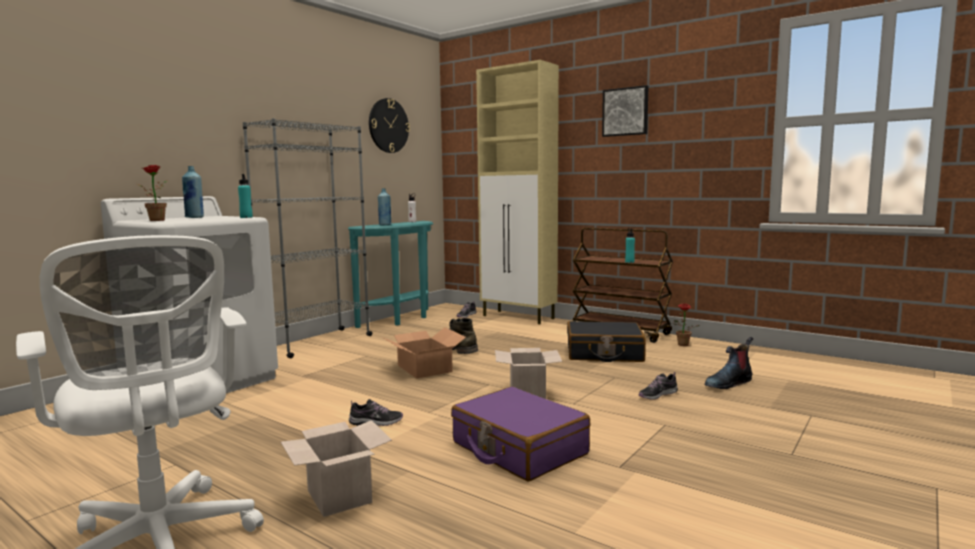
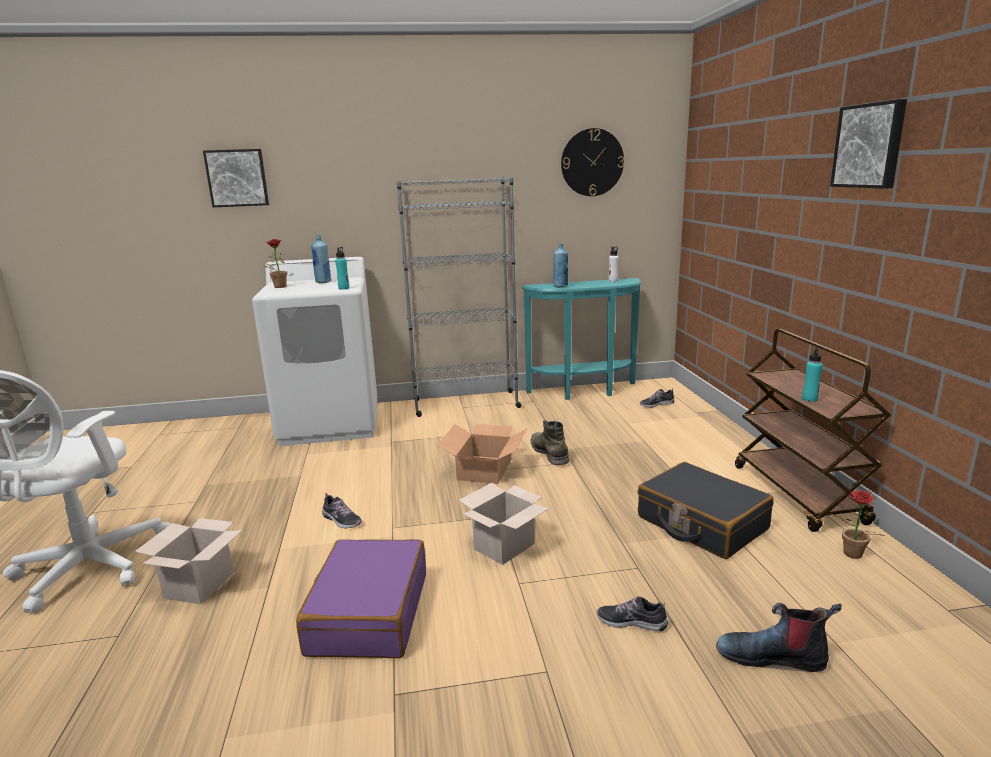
camera: 45 degrees right, 10 degrees up
beige cabinet [476,60,559,324] -> none
none -> picture [203,149,269,207]

